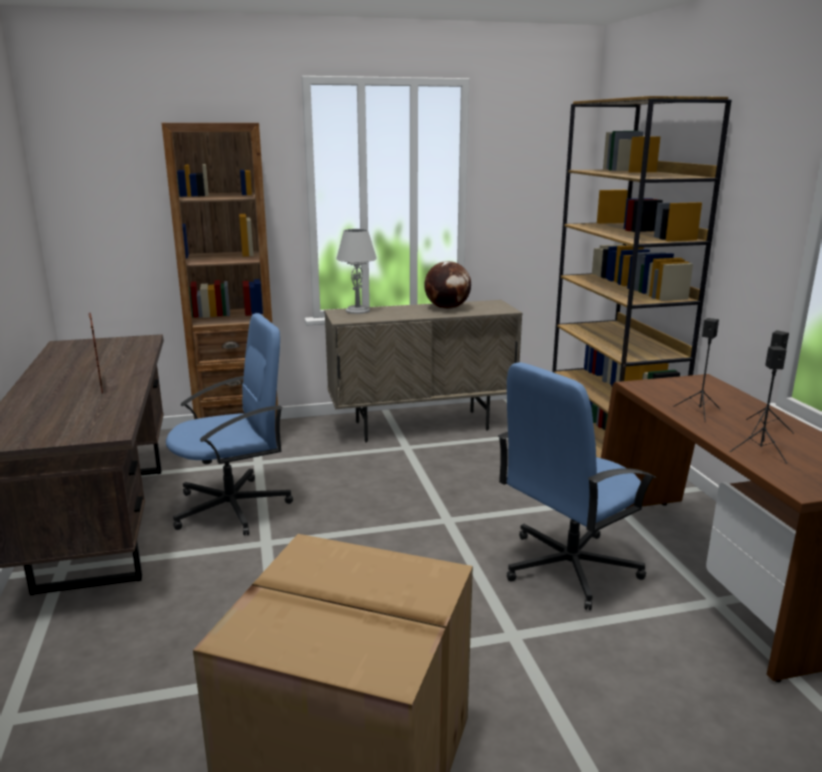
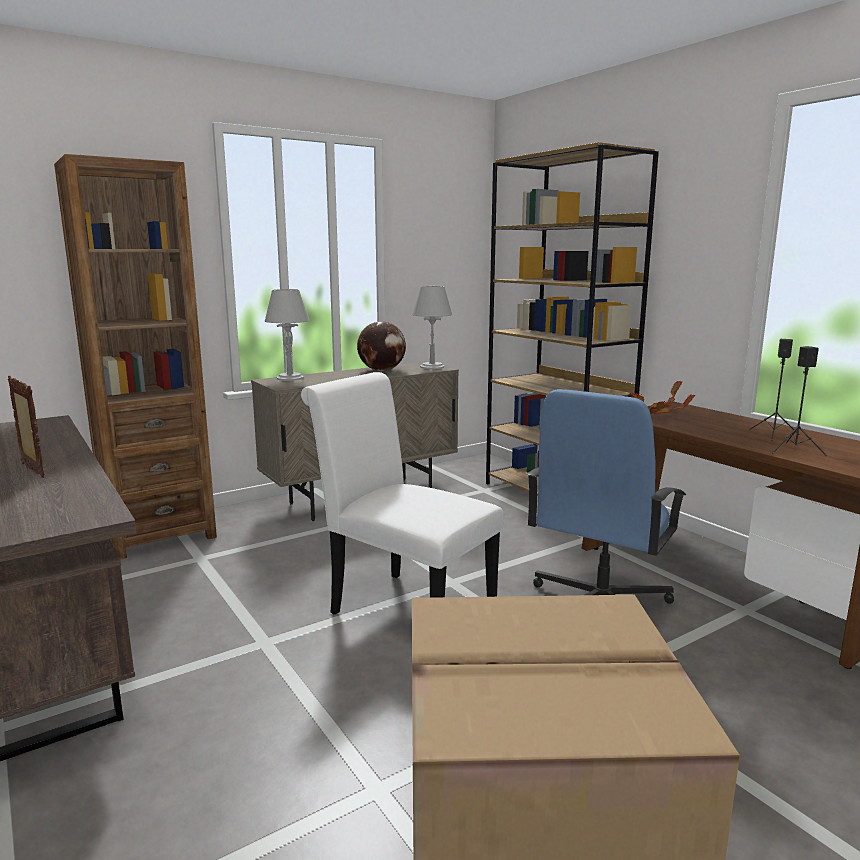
camera: 20 degrees left, 5 degrees down
blue office chair [166,313,293,535] -> none
black speaker [673,318,720,422] -> none
none -> white chair [301,372,504,614]
none -> grey table lamp [412,286,452,369]
none -> potted plant [629,381,695,414]

